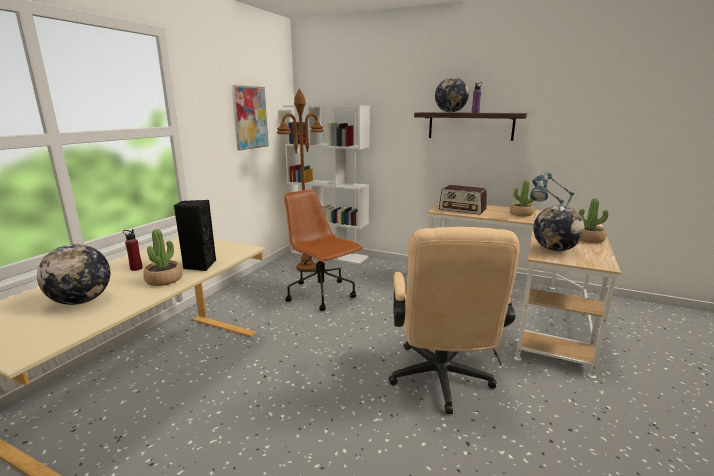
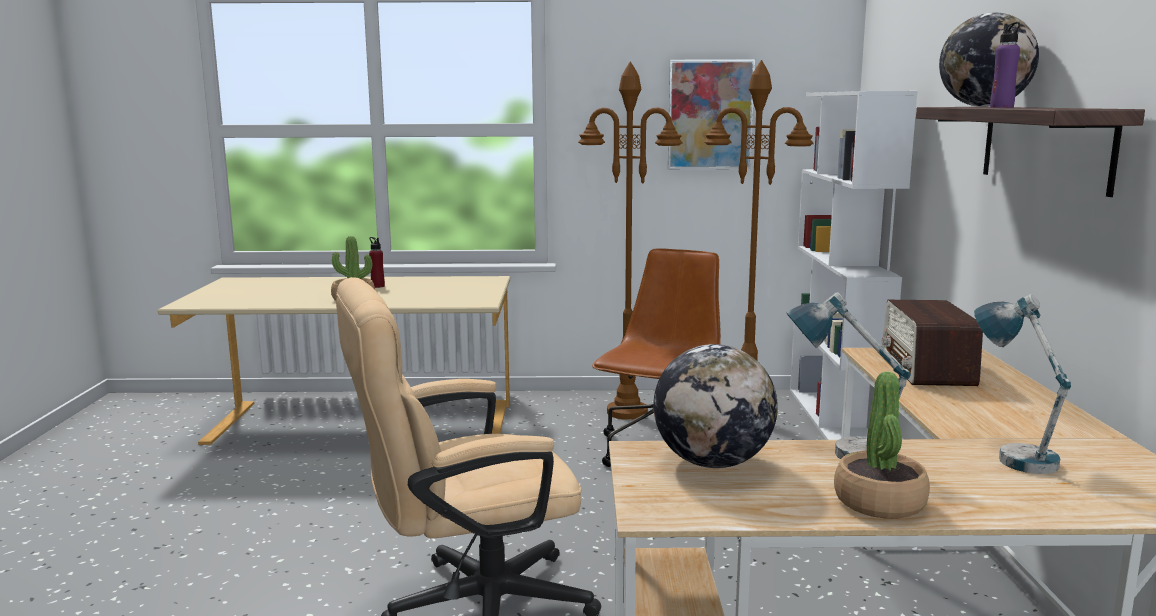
camera: 65 degrees right, 5 degrees down
globe [37,244,110,305] -> none
black speaker [174,200,216,271] -> none
potted plant [510,180,534,217] -> none
none -> brown floor lamp [578,61,683,420]

